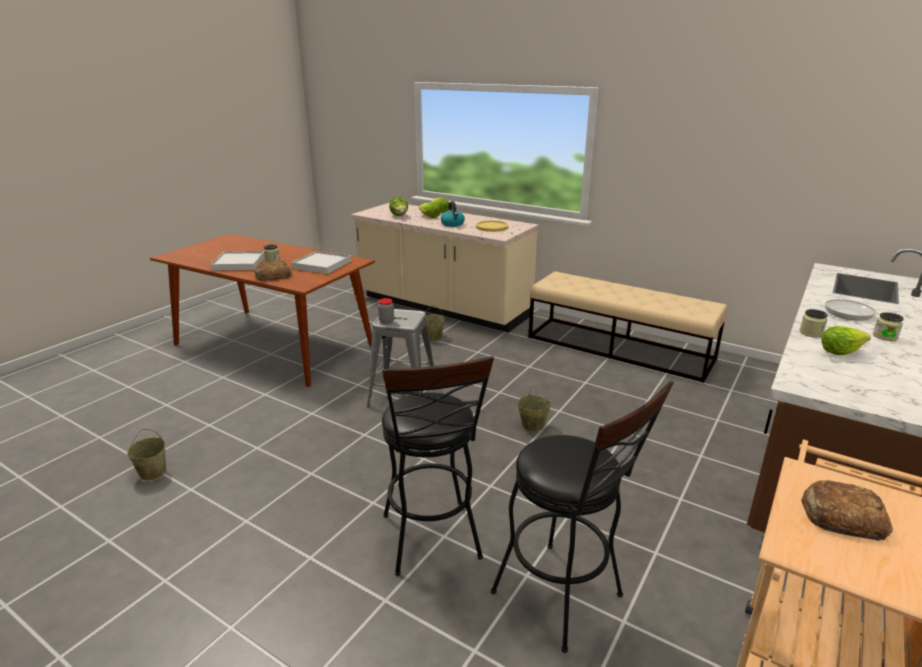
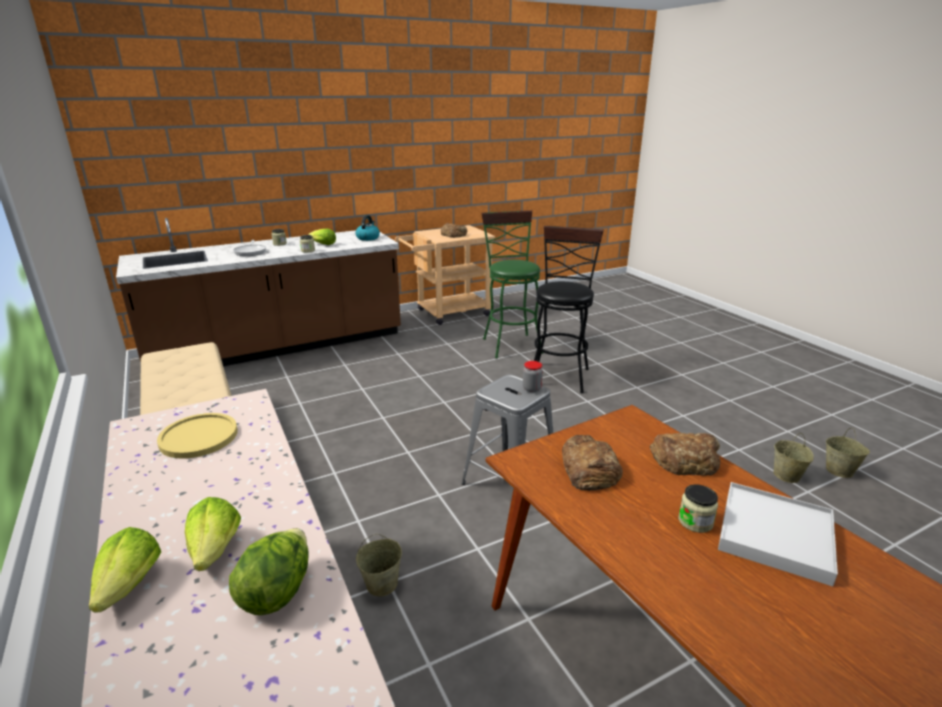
camera: 150 degrees left, 0 degrees up
white tray [291,251,351,274] -> bread [562,435,623,490]
kettle [441,201,465,227] -> kettle moved to [355,215,380,241]
black stool [491,381,674,653] -> green stool [481,210,543,358]
beige bucket [517,386,552,432] -> beige bucket moved to [826,428,870,478]

